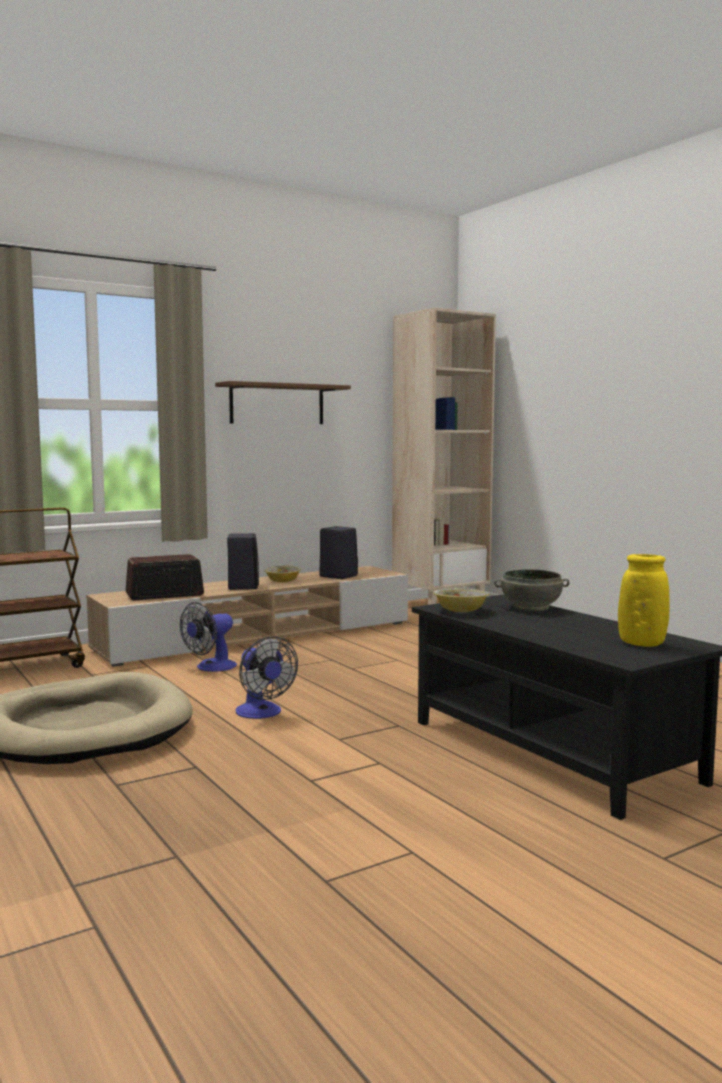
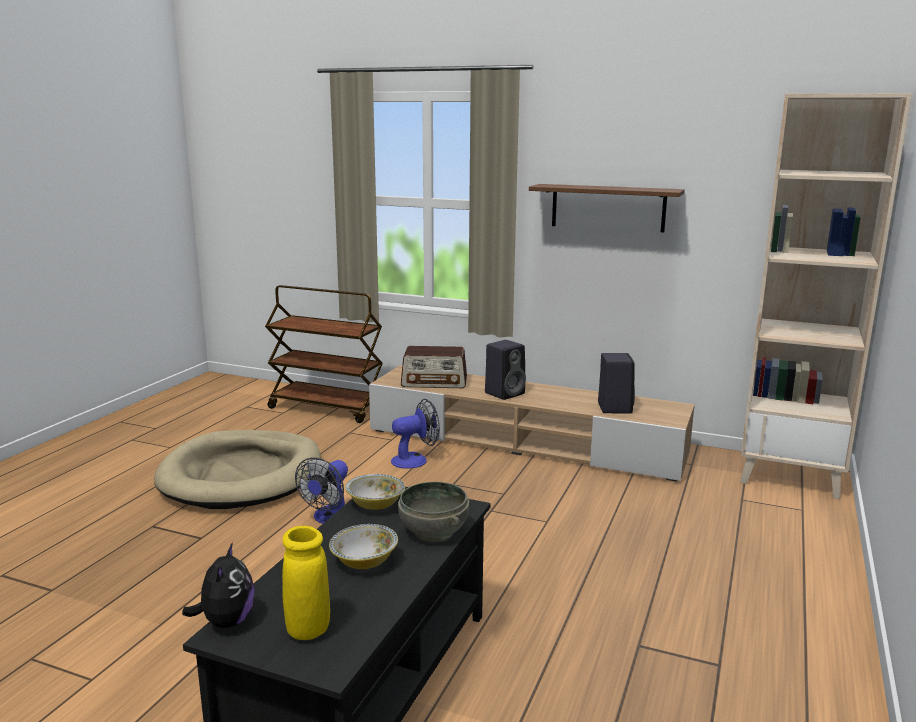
camera: 55 degrees right, 10 degrees up
radio [126,554,204,600] -> radio turned 150 degrees clockwise [401,346,467,388]
fan [180,602,237,672] -> fan turned 150 degrees clockwise [391,399,440,469]
bowl [264,566,301,582] -> bowl moved to [329,524,398,569]
none -> plush toy [182,542,255,628]

